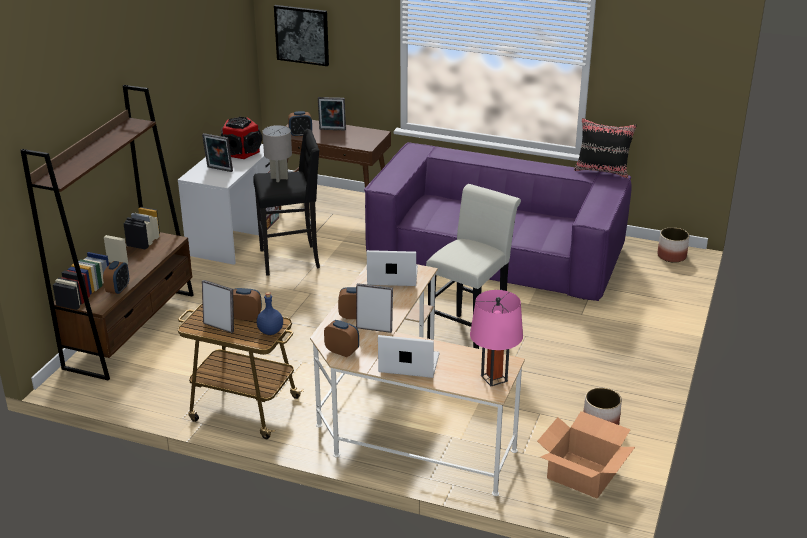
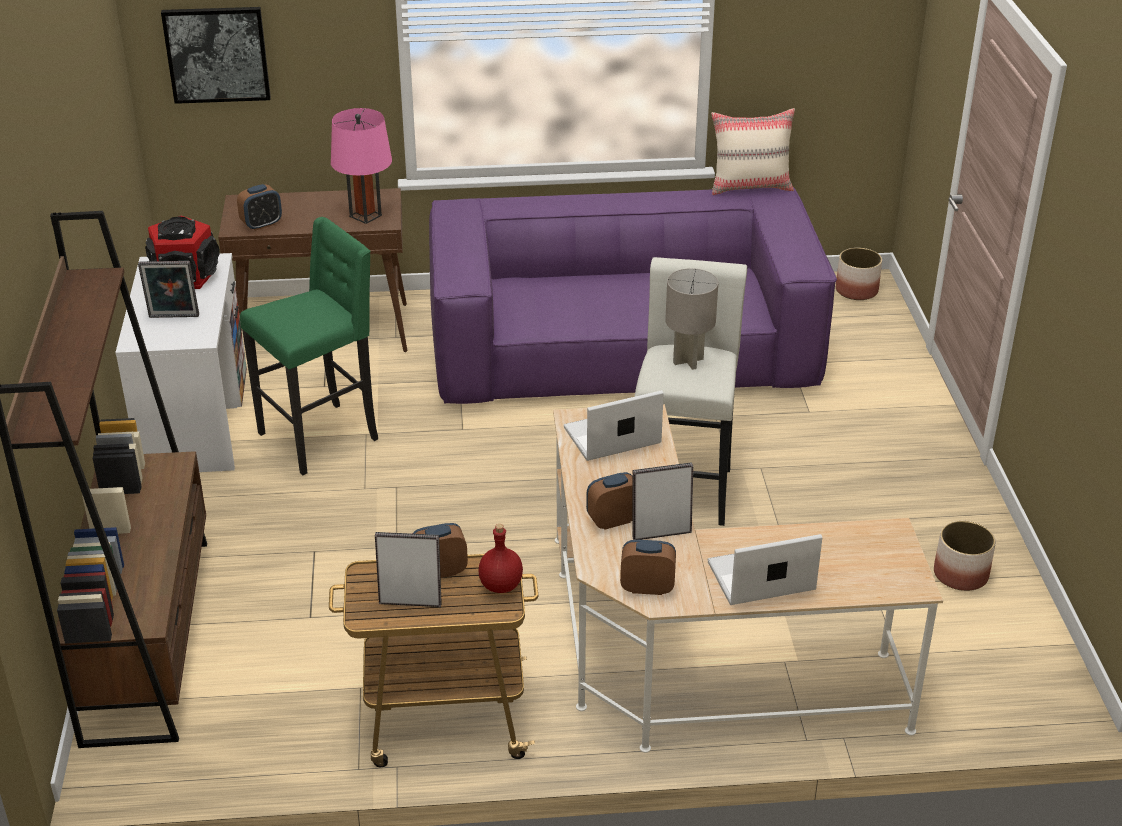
camera: 25 degrees left, 5 degrees up
alarm clock [103,261,129,295] -> none
black stool [253,129,320,276] -> green stool [240,217,378,475]
blue bottle [257,292,283,335] -> red bottle [478,524,523,593]
grey table lamp [262,125,292,182] -> grey table lamp moved to [665,268,718,370]
picture frame [318,97,346,130] -> none
pink table lamp [470,290,523,386] -> pink table lamp moved to [331,108,392,224]
cardboard box [537,411,635,498] -> none
black pillow [574,118,637,178] -> beige pillow [711,108,795,195]

